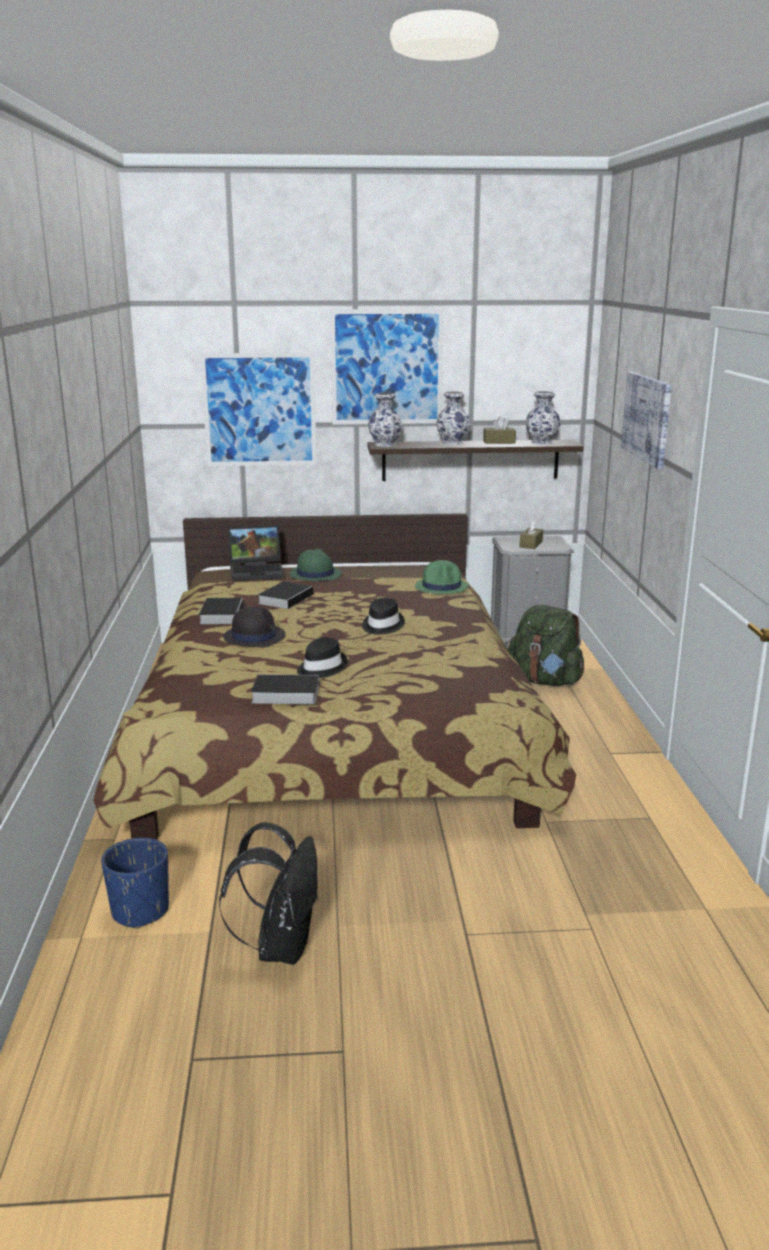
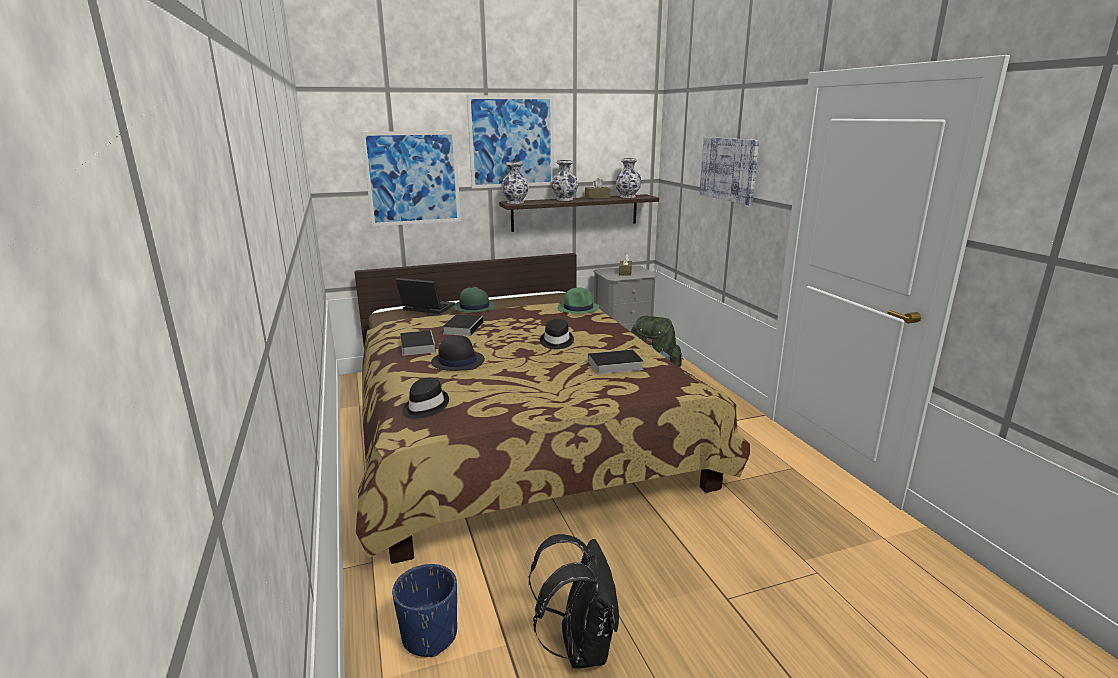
camera: 15 degrees left, 0 degrees up
laptop [228,525,284,581] -> laptop turned 135 degrees counterclockwise [396,278,455,314]
book [251,674,319,704] -> book moved to [580,349,644,374]
black hat [297,637,347,678] -> black hat moved to [403,378,449,419]

